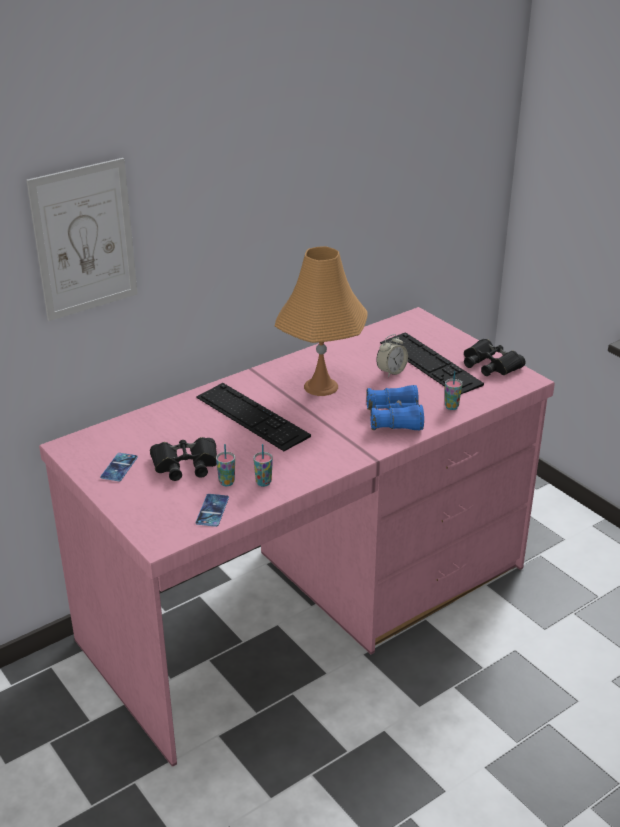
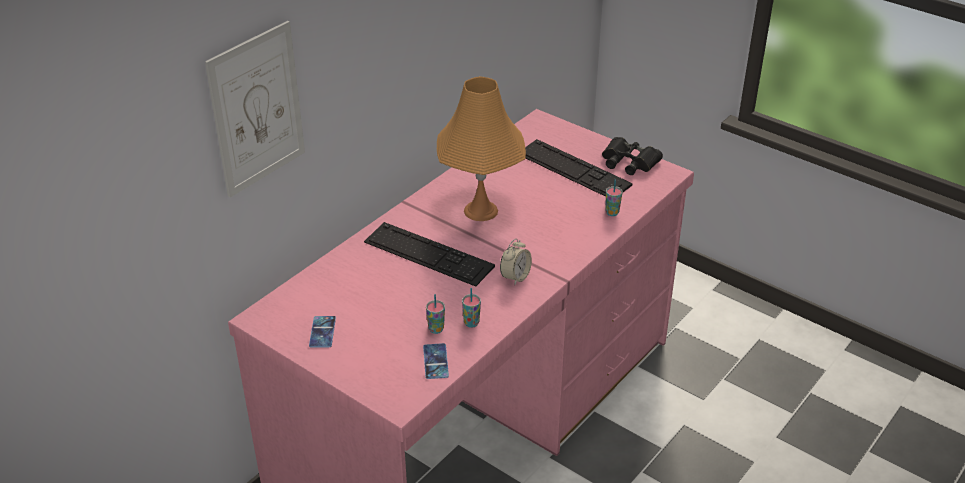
camera: 15 degrees left, 5 degrees up
black binoculars [150,437,217,481] -> none
blue binoculars [366,385,424,431] -> none
alarm clock [376,334,408,377] -> alarm clock moved to [500,239,532,285]

